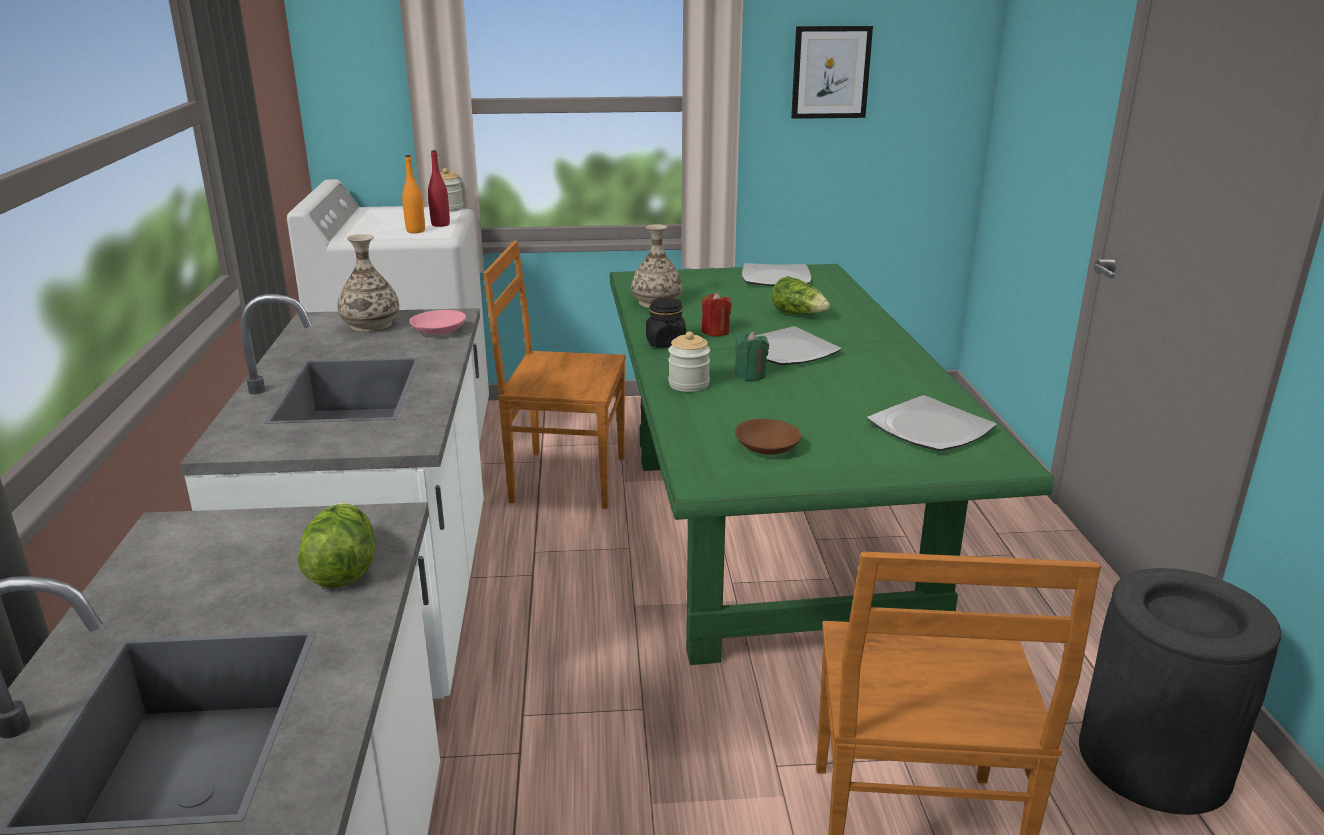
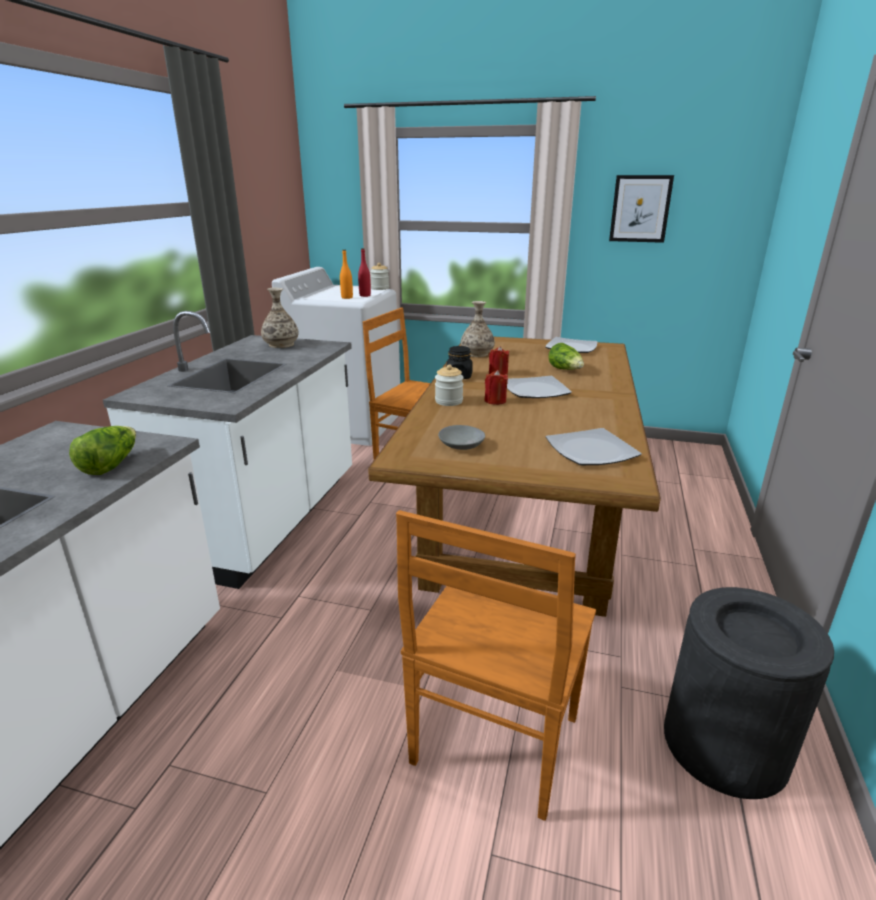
camera: 20 degrees right, 0 degrees up
pink bowl [410,310,466,335] -> none
green dining table [610,264,1054,665] -> brown dining table [368,337,661,617]
green candle [734,331,769,381] -> red candle [485,370,508,405]
brown bowl [735,419,801,455] -> grey bowl [438,425,485,450]

